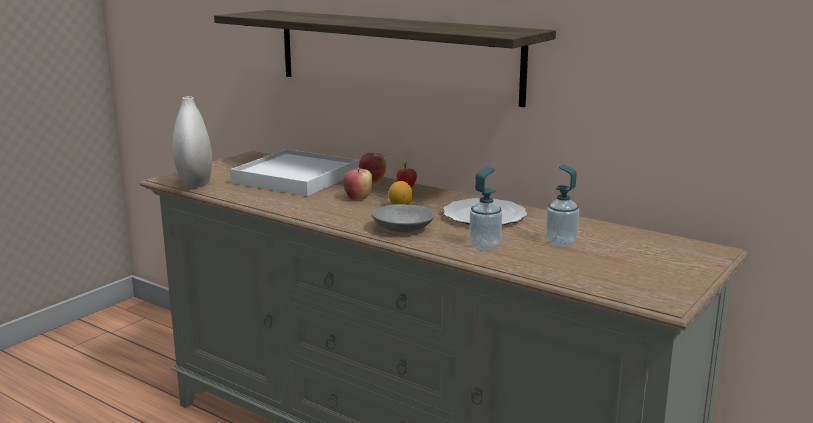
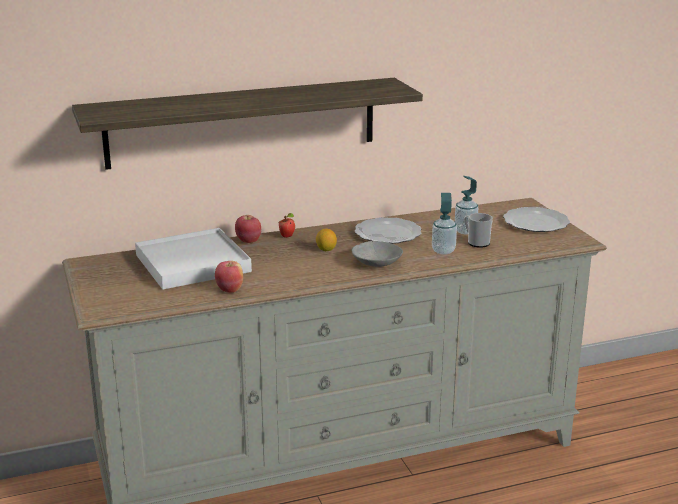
camera: 55 degrees left, 5 degrees up
white vase [172,96,212,187] -> none
apple [343,168,373,201] -> apple moved to [215,261,243,293]
none -> mug [464,213,493,248]
none -> plate [503,207,570,232]

